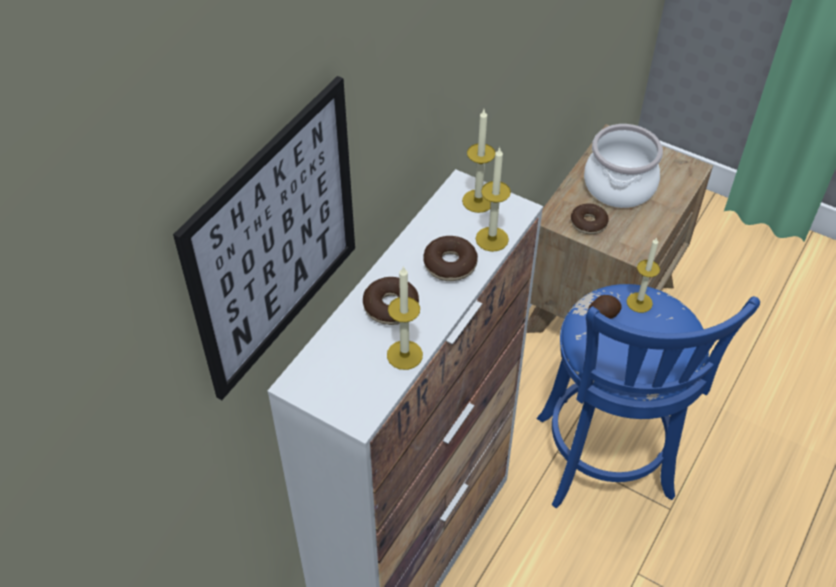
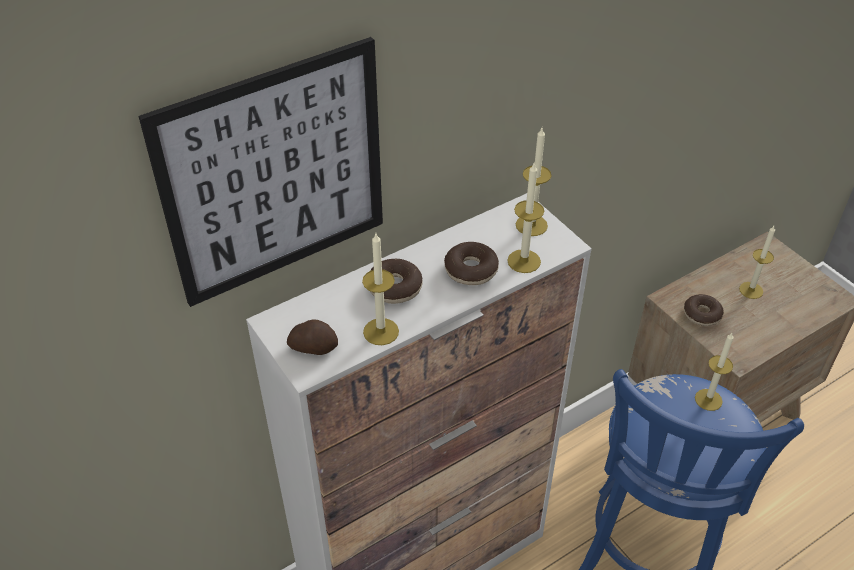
camera: 25 degrees right, 5 degrees down
cooking pot [584,124,663,208] -> candle [739,226,775,299]
potato [587,295,622,319] -> potato moved to [287,319,338,355]

